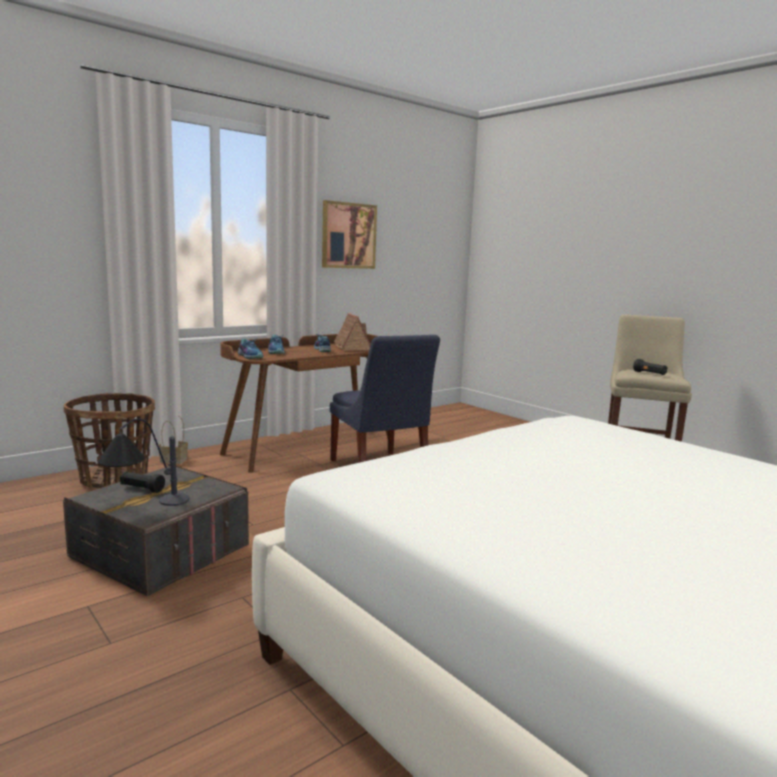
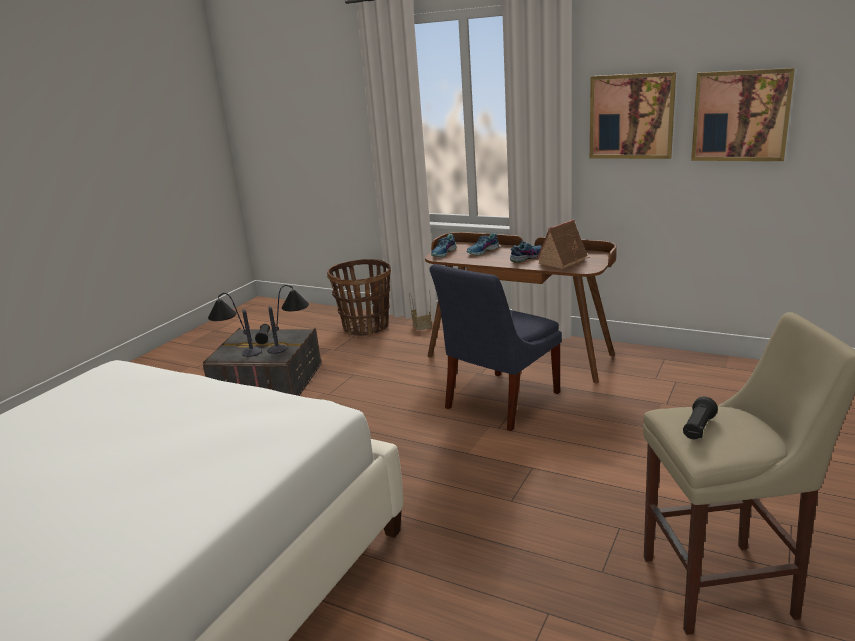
camera: 70 degrees right, 10 degrees up
none -> table lamp [267,285,309,354]
none -> picture [691,68,795,161]

